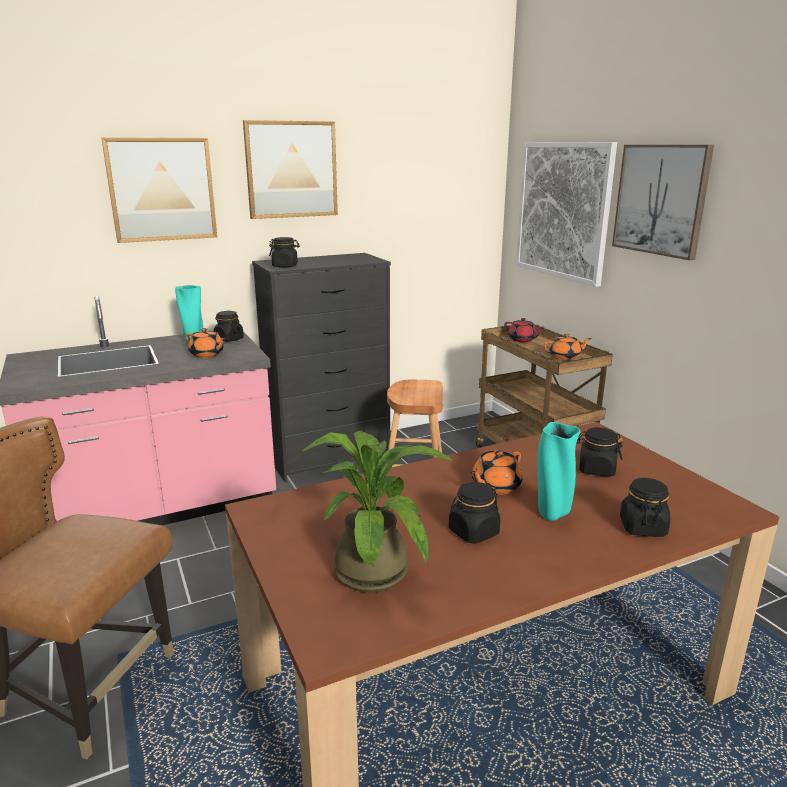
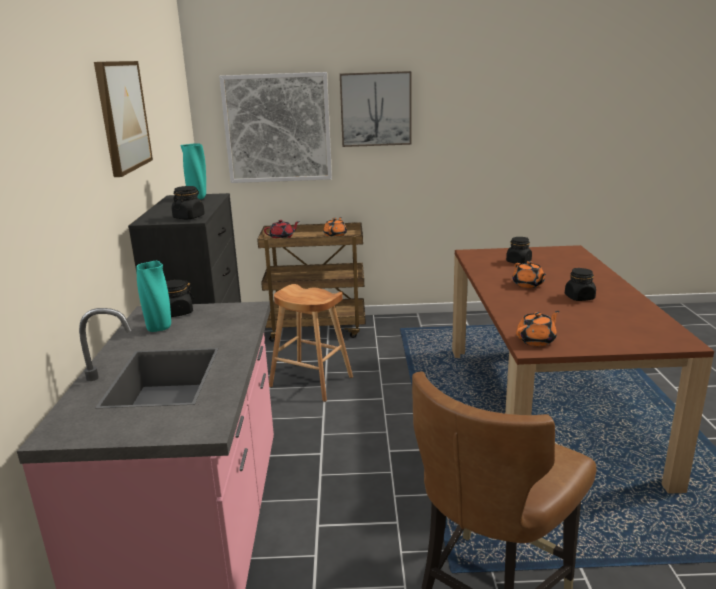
camera: 65 degrees left, 0 degrees up
picture [102,138,217,243] -> none
orange teapot [186,328,227,358] -> orange teapot moved to [516,311,559,346]
potted plant [300,430,453,593] -> none
turquoise vase [538,422,581,521] -> turquoise vase moved to [180,143,206,199]
black jar [620,478,670,537] -> none

